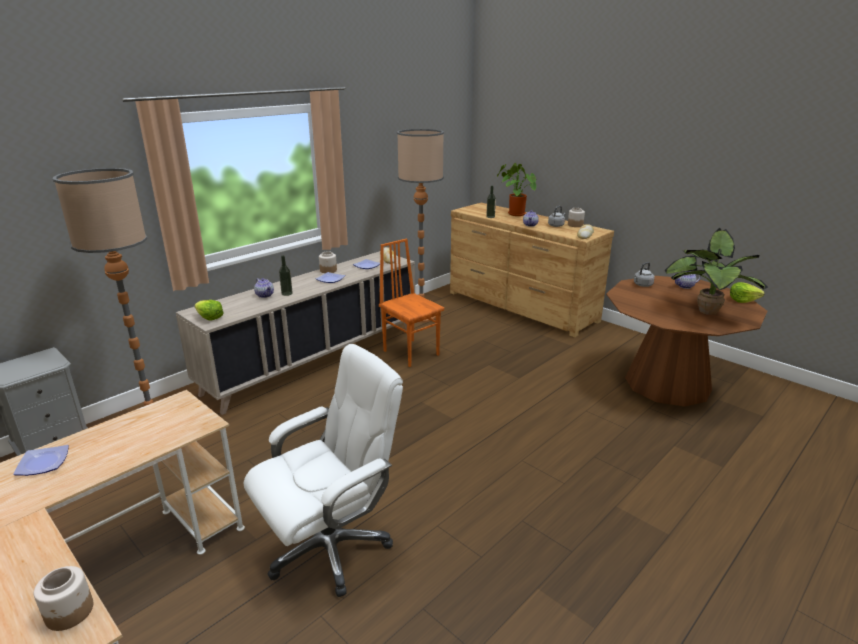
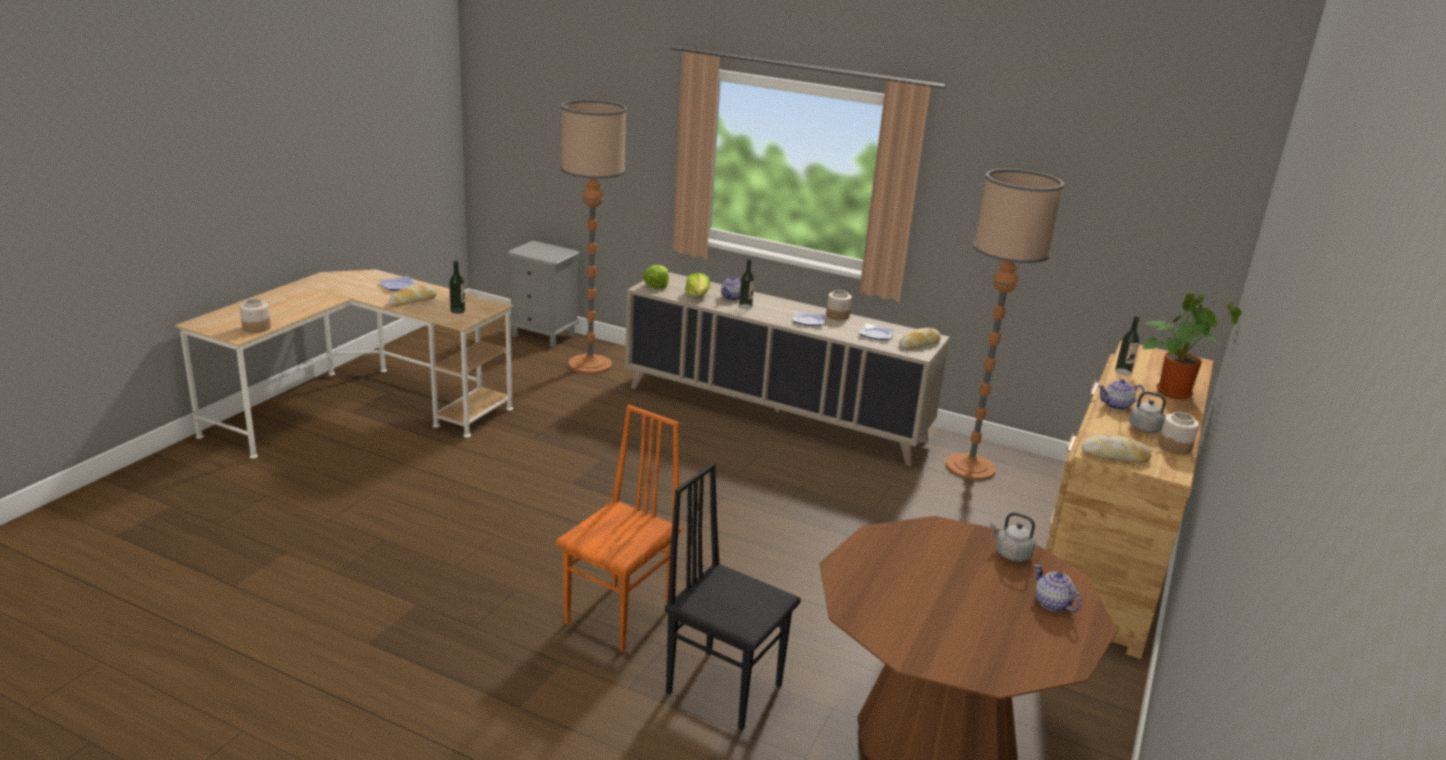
camera: 70 degrees right, 0 degrees up
white office chair [244,344,403,597] -> none
orange chair [379,238,444,367] -> orange chair moved to [556,405,681,652]
potted plant [665,228,768,315] -> none
lettuce [730,282,764,303] -> lettuce moved to [685,273,710,296]
none -> bread [389,284,437,306]
none -> bottle [449,261,465,314]
none -> black chair [665,463,801,730]

